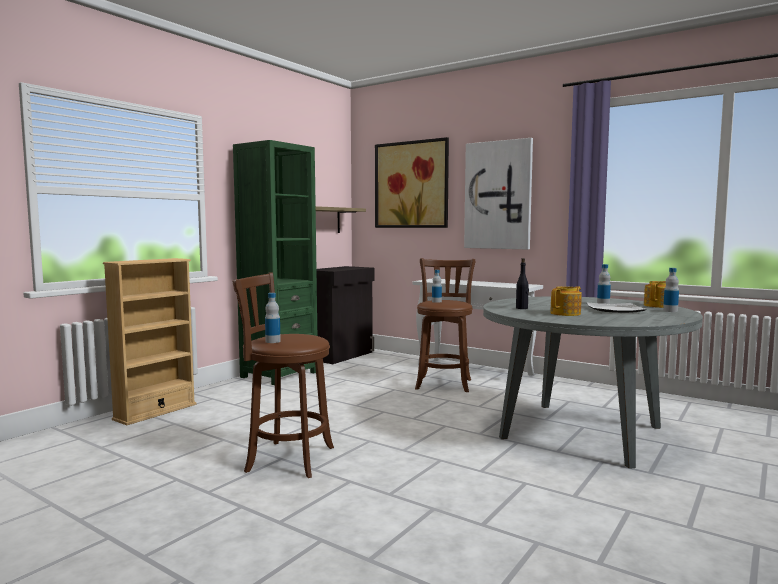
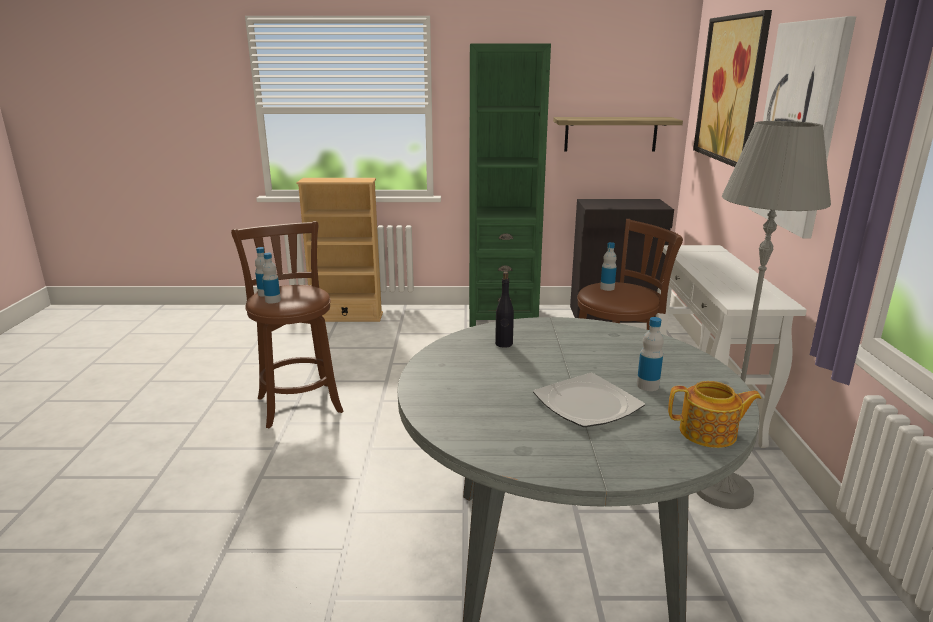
camera: 55 degrees right, 15 degrees up
teapot [550,286,582,316] -> none
bottle [663,268,679,312] -> bottle moved to [262,253,281,304]
none -> grey floor lamp [696,121,831,509]

